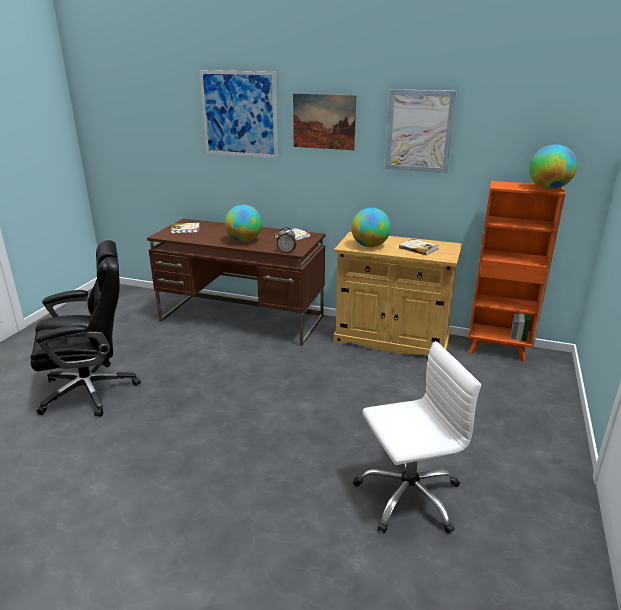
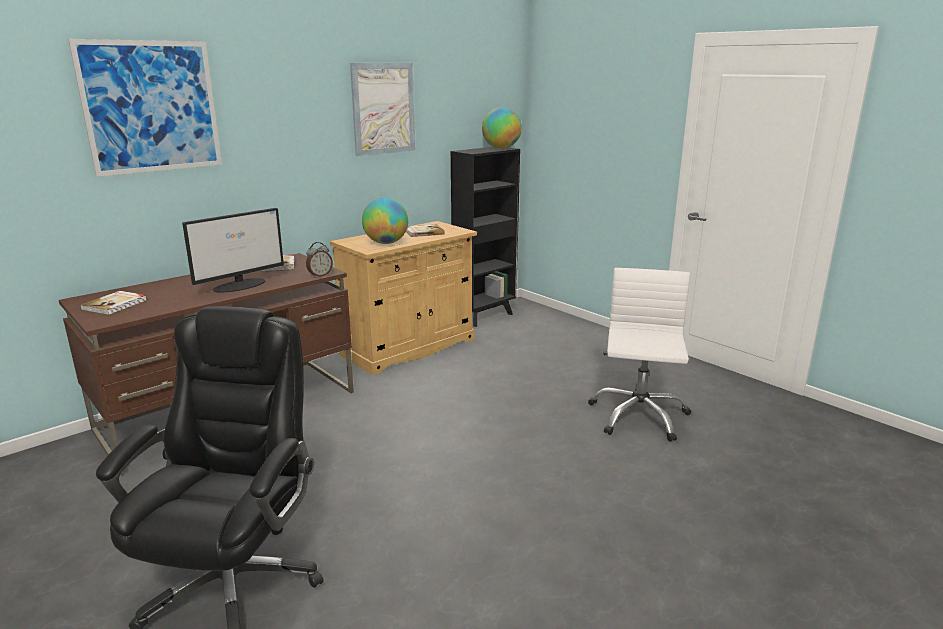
camera: 60 degrees left, 5 degrees down
globe [225,205,262,242] -> monitor [182,208,284,292]
picture [293,93,356,150] -> none
orange bookcase [468,181,565,362] -> black bookcase [451,147,520,327]

